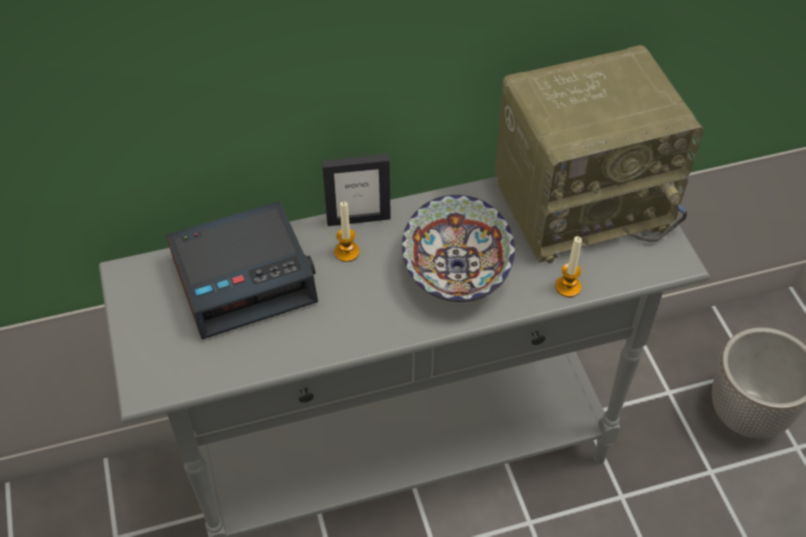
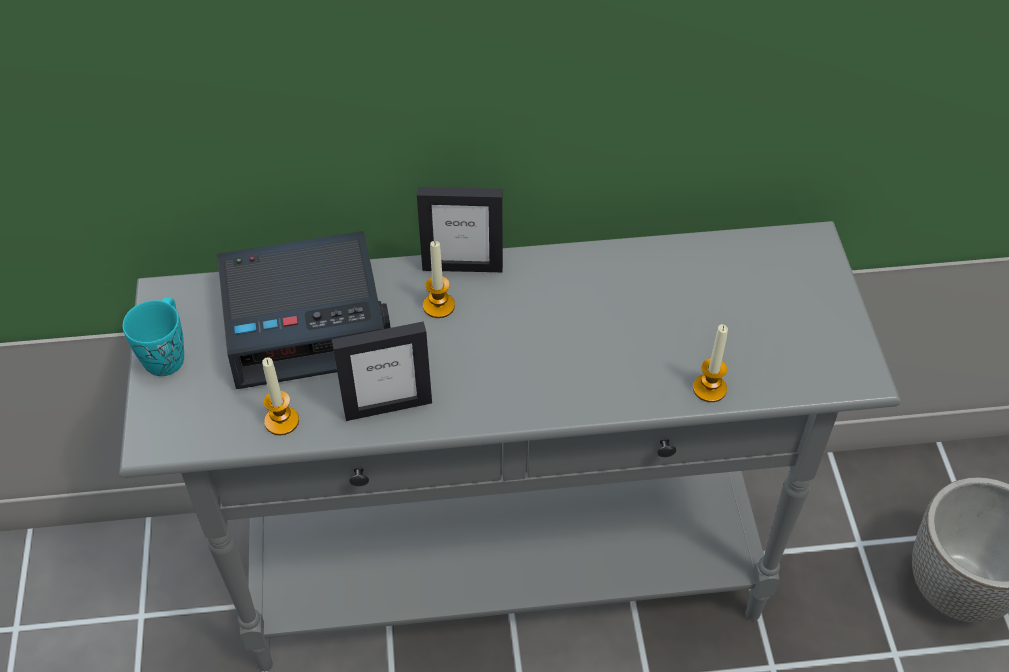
camera: 10 degrees right, 0 degrees up
bowl [402,195,515,302] -> none
radio [495,45,704,263] -> none
none -> turquoise mug [123,297,184,376]
none -> candle [262,357,299,435]
none -> picture frame [332,322,432,421]

